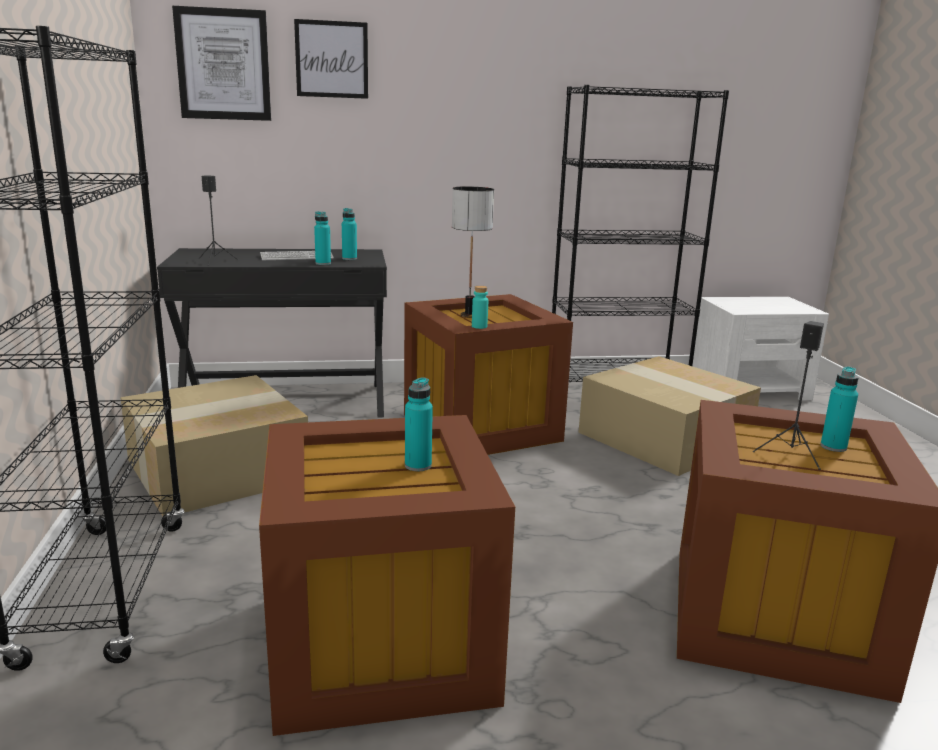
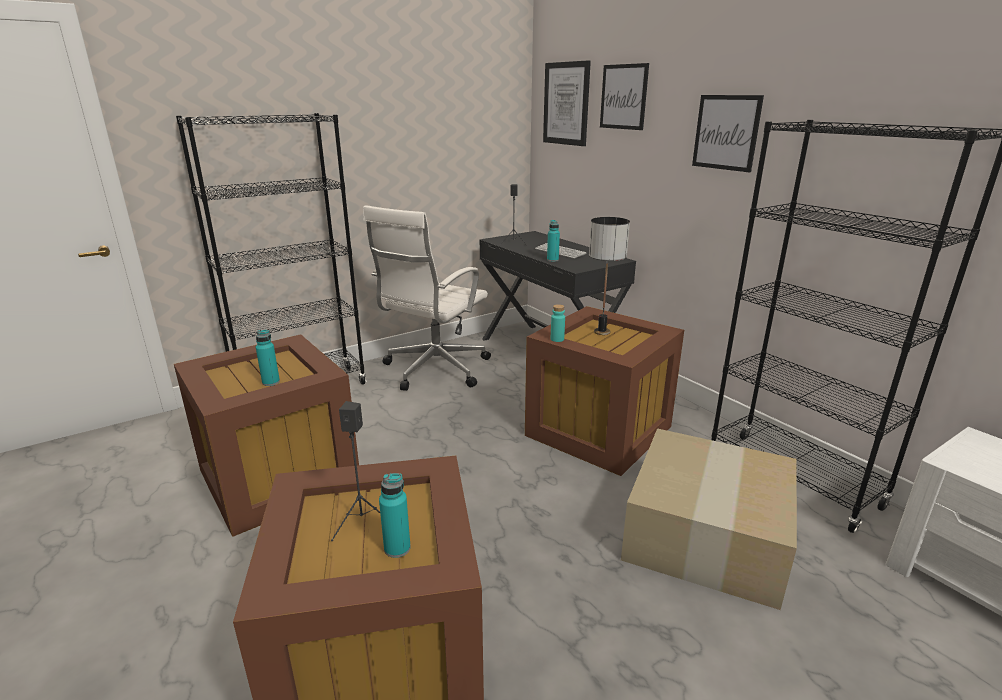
camera: 65 degrees right, 5 degrees up
cardboard box [120,375,308,516] -> white office chair [363,205,491,391]
turquoise bottle [342,208,357,260] -> none
none -> picture [692,95,764,172]

